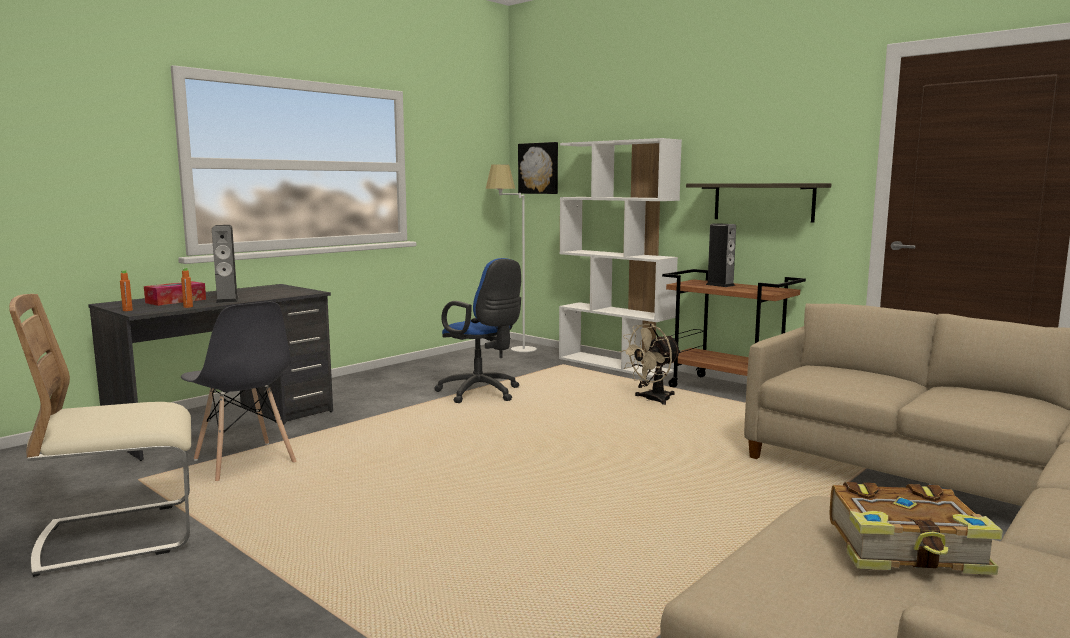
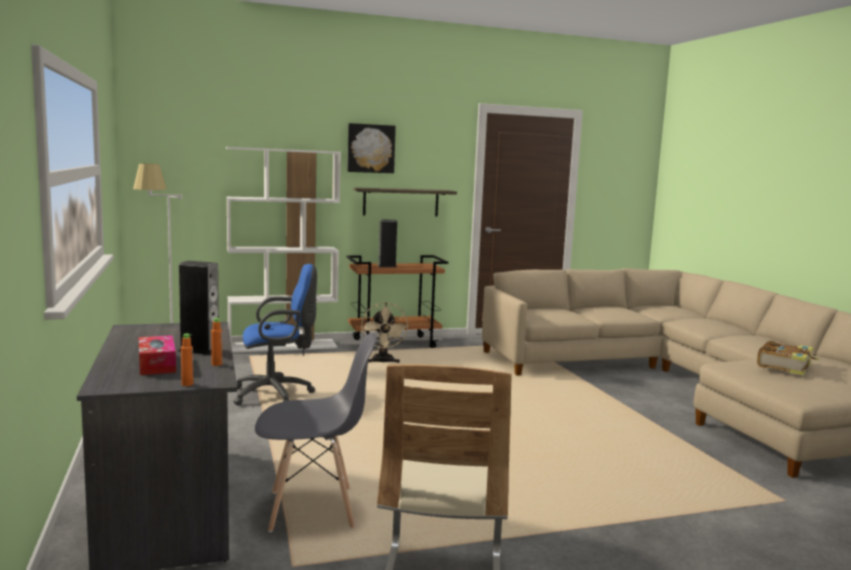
camera: 60 degrees left, 0 degrees up
picture [518,142,558,194] -> picture moved to [347,123,396,173]

